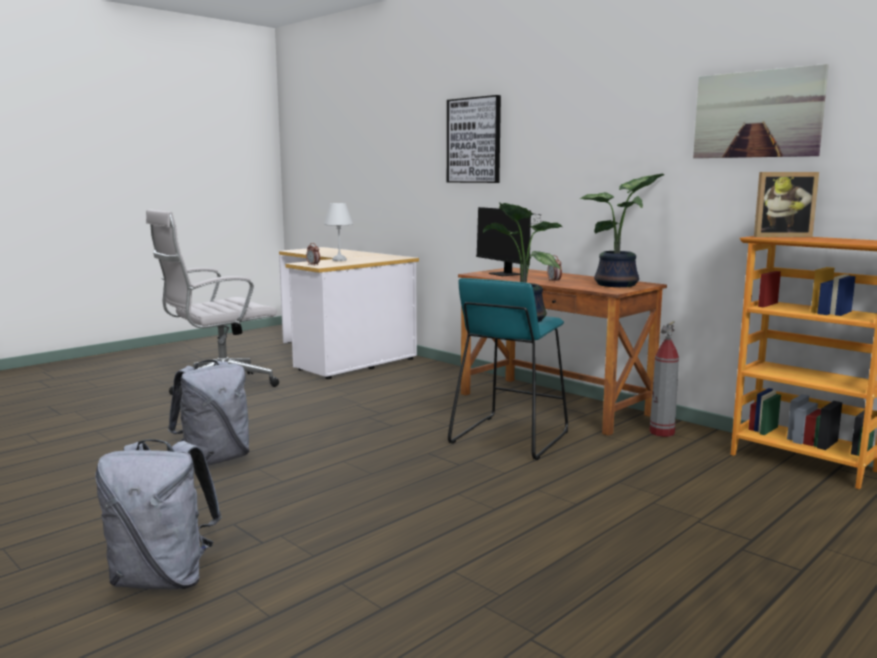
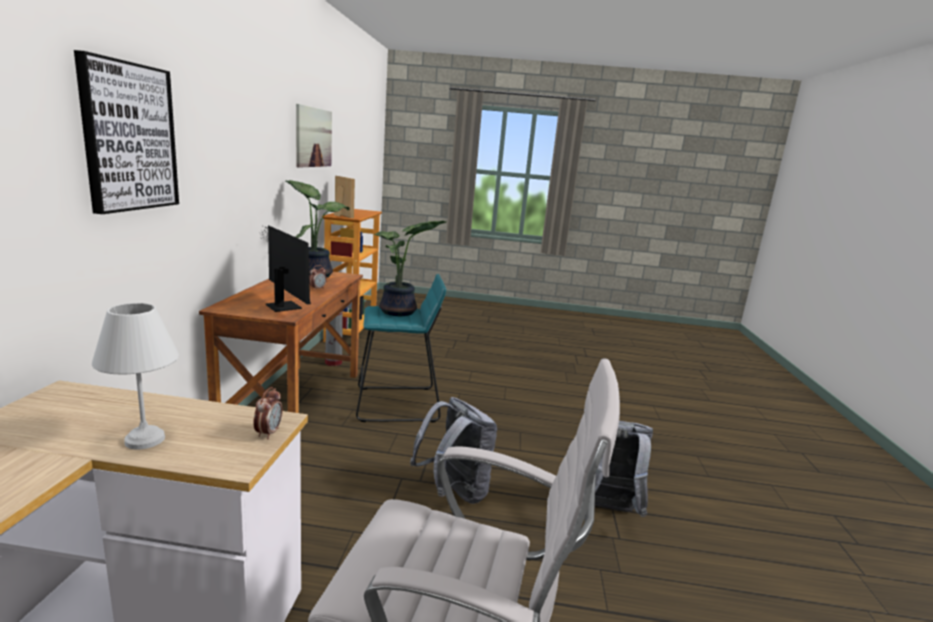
camera: 130 degrees left, 5 degrees up
grey backpack [95,439,222,589] -> grey backpack moved to [410,397,497,504]
monitor [476,207,543,276] -> monitor turned 60 degrees counterclockwise [263,226,311,312]

